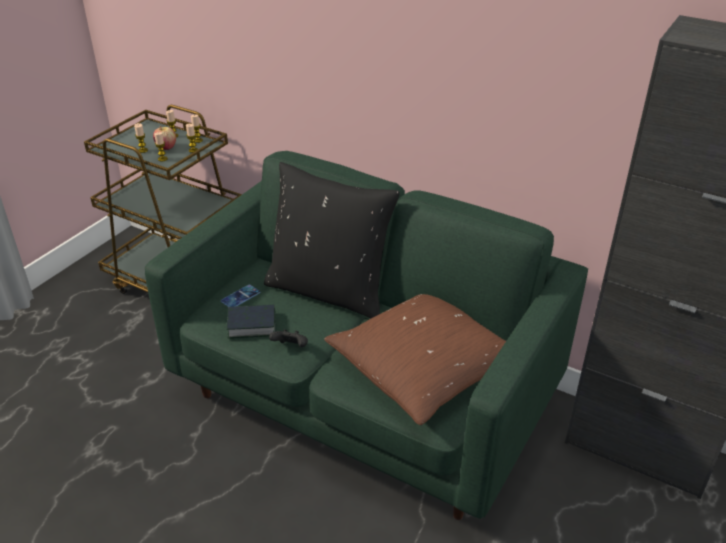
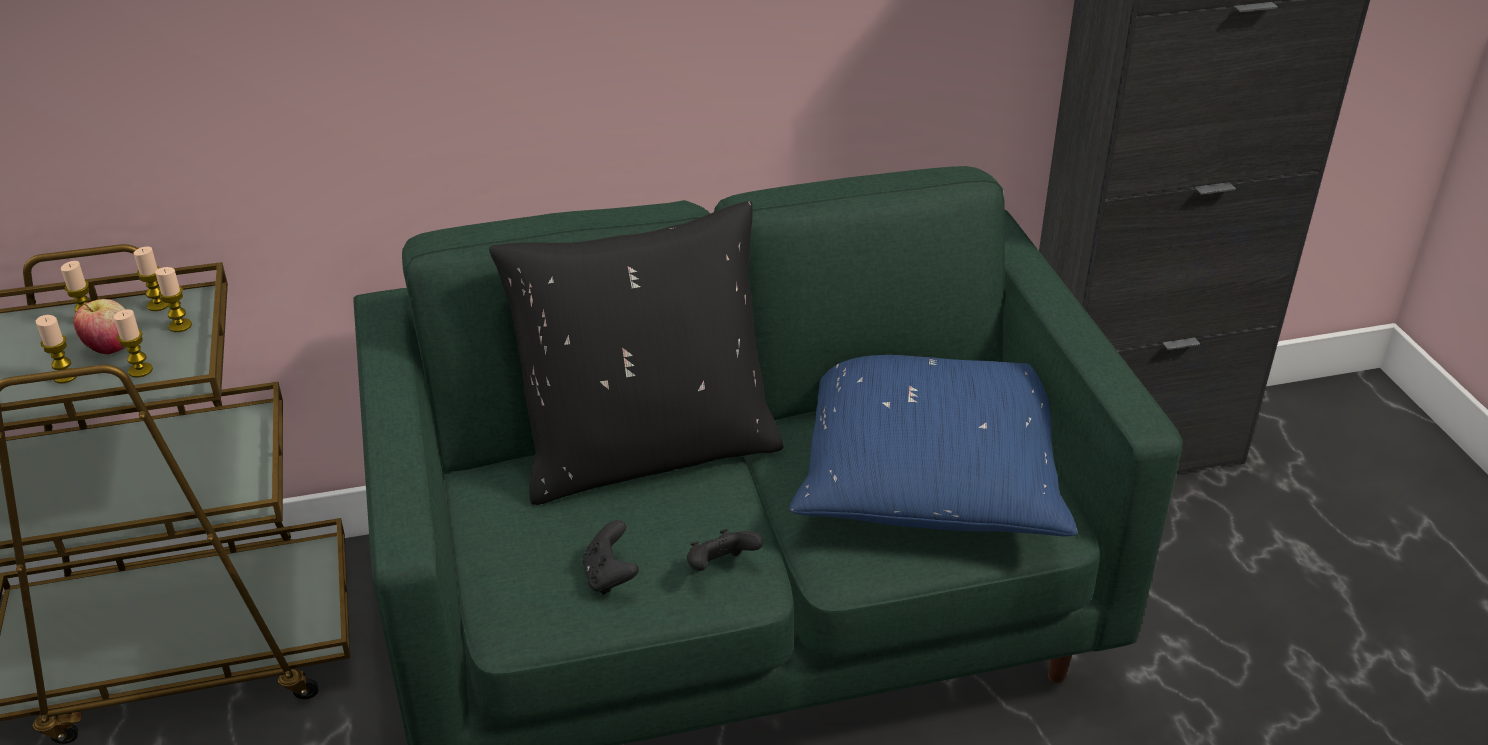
camera: 45 degrees left, 0 degrees up
phone [221,284,260,307] -> none
book [227,305,276,338] -> black game controller [583,520,639,595]
brown pillow [324,294,506,425] -> blue pillow [790,355,1078,536]

